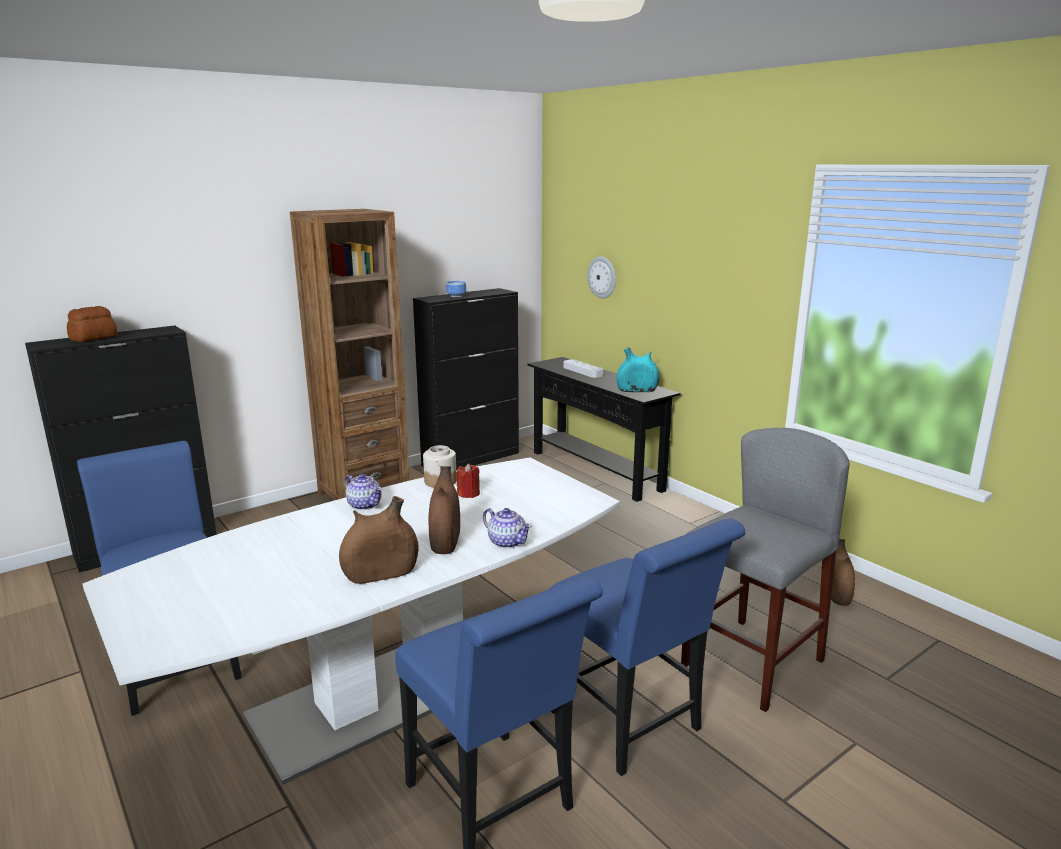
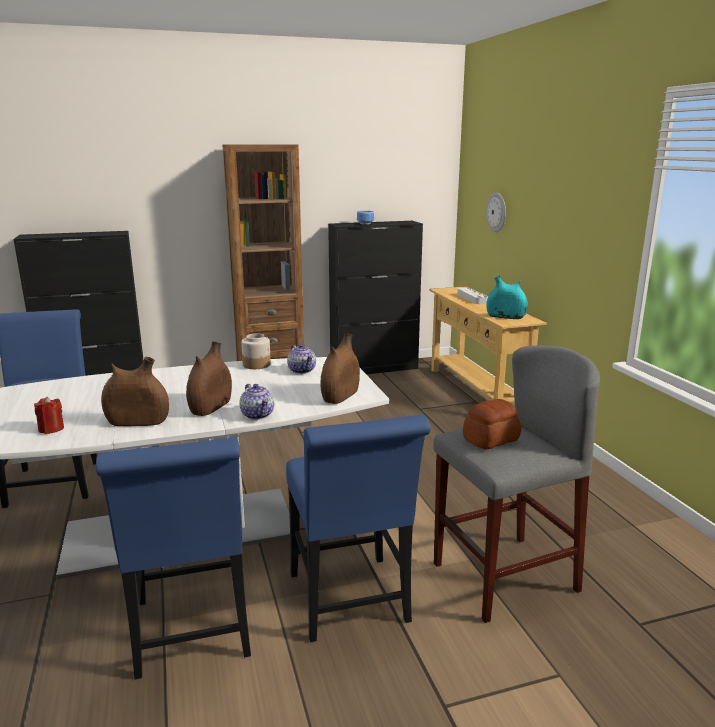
camera: 20 degrees right, 0 degrees up
bread [67,306,117,342] -> bread moved to [463,399,521,450]
teapot [344,474,382,510] -> teapot moved to [287,344,316,374]
red candle [456,464,480,498] -> red candle moved to [34,397,64,434]
black console table [528,357,681,502] -> beige console table [429,286,547,402]
brown vase [831,539,855,606] -> brown vase moved to [320,333,360,404]

